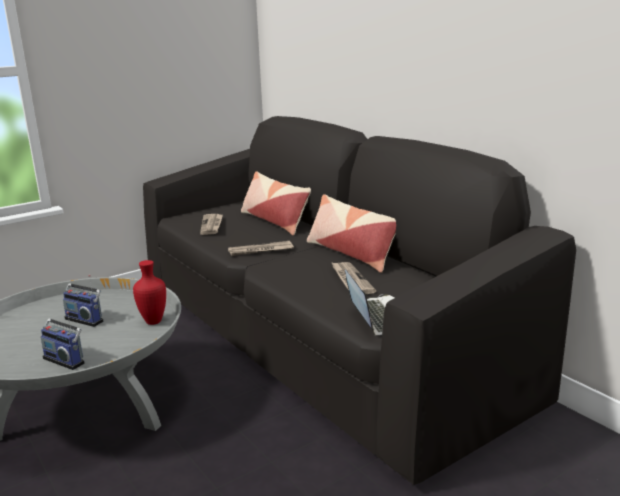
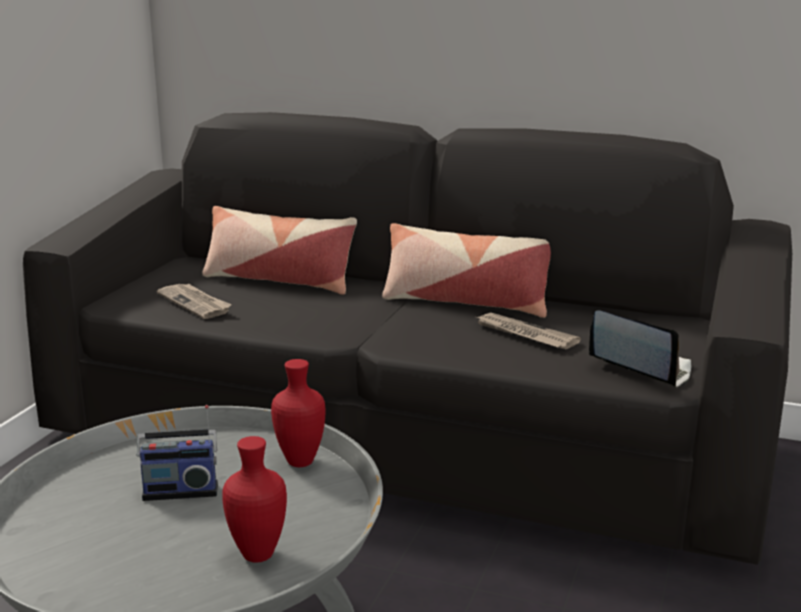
camera: 35 degrees left, 0 degrees up
radio [41,311,85,370] -> red vase [222,436,287,563]
newspaper [228,241,294,256] -> none

